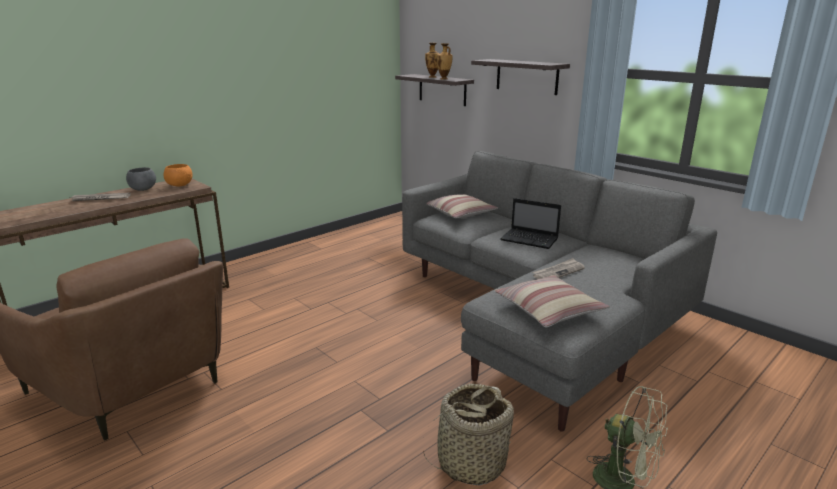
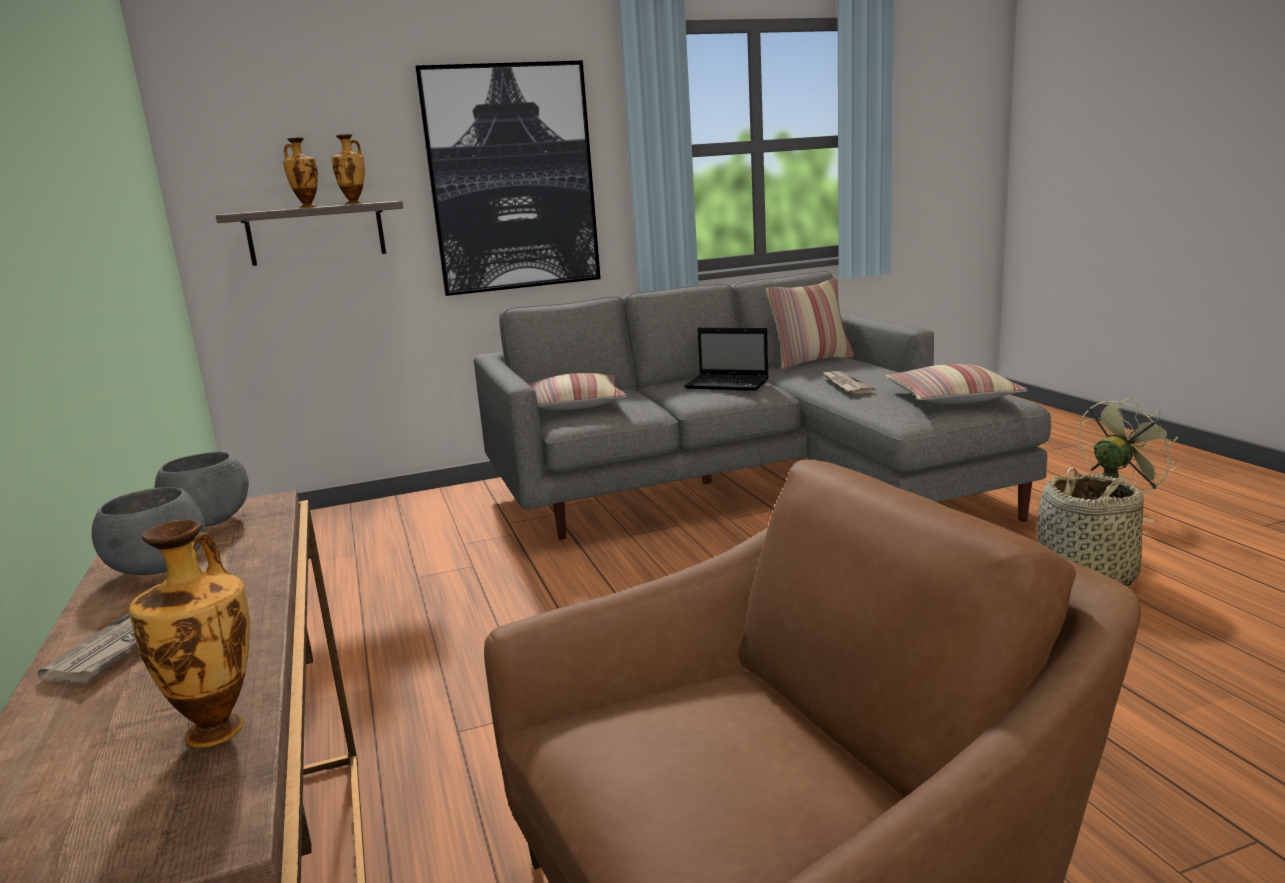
camera: 65 degrees left, 5 degrees down
orange bowl [164,164,193,186] -> grey bowl [155,451,249,527]
shelf [471,59,570,95] -> picture [415,60,601,296]
laptop [500,198,561,249] -> laptop turned 60 degrees clockwise [684,328,769,391]
none -> vase [129,519,250,748]
none -> pillow [766,278,854,369]

